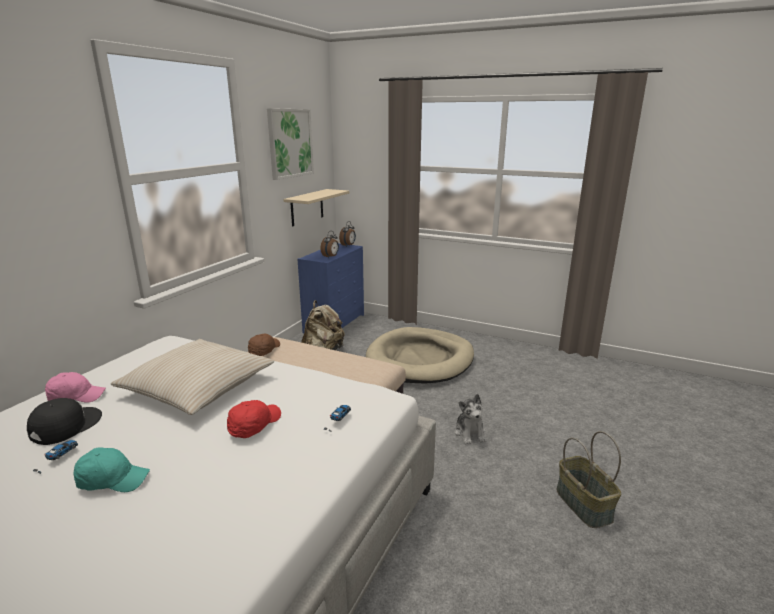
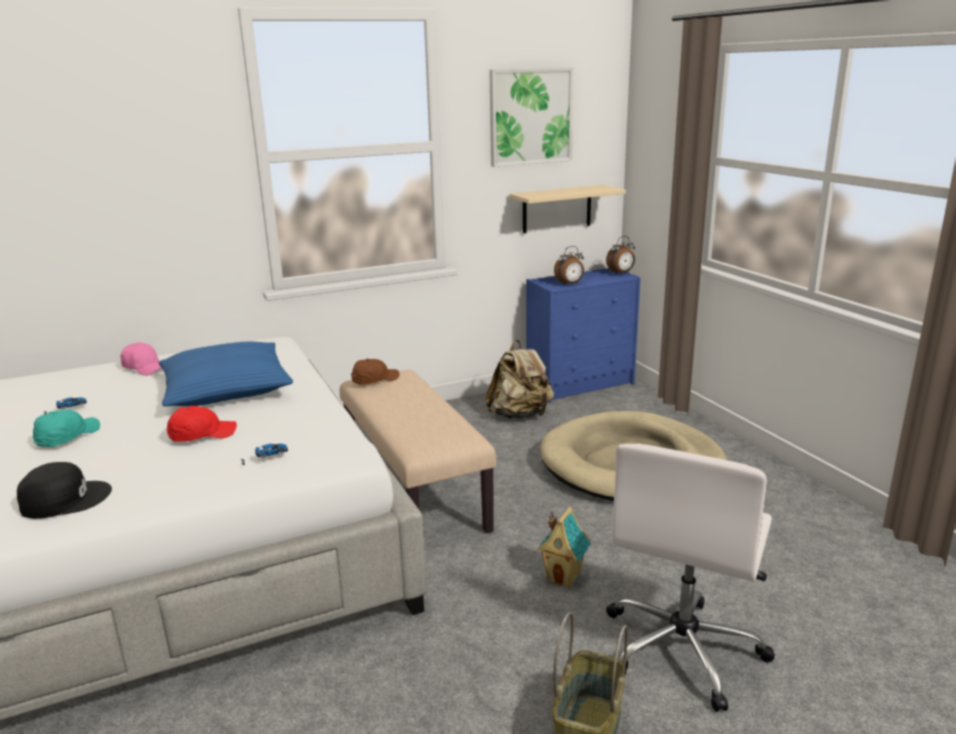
camera: 40 degrees right, 0 degrees up
black cap [27,398,102,445] -> black cap moved to [17,462,112,519]
turquoise cap [74,448,150,492] -> turquoise cap turned 105 degrees counterclockwise [33,409,100,447]
beige pillow [111,339,274,415] -> blue pillow [158,342,293,406]
plush toy [454,394,486,445] -> toy house [538,506,591,588]
none -> white office chair [606,444,775,712]

